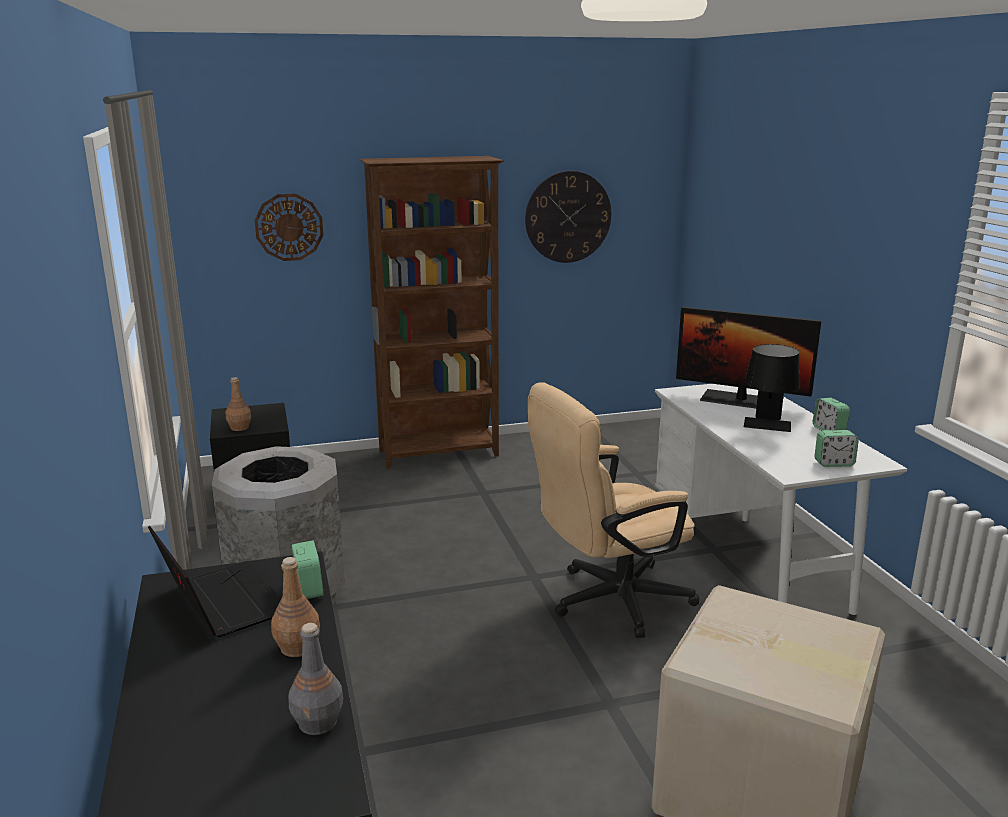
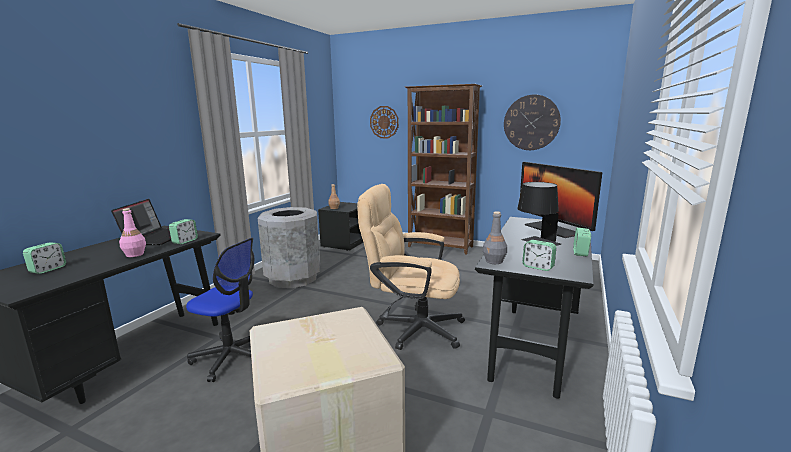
camera: 40 degrees right, 5 degrees down
brown bottle [271,557,320,657] -> pink bottle [119,208,146,257]
grey bottle [288,623,343,735] -> grey bottle moved to [483,211,507,264]
white desk [655,384,907,615] -> black desk [475,217,594,399]
none -> alarm clock [23,242,66,274]
none -> office chair [186,238,254,382]

